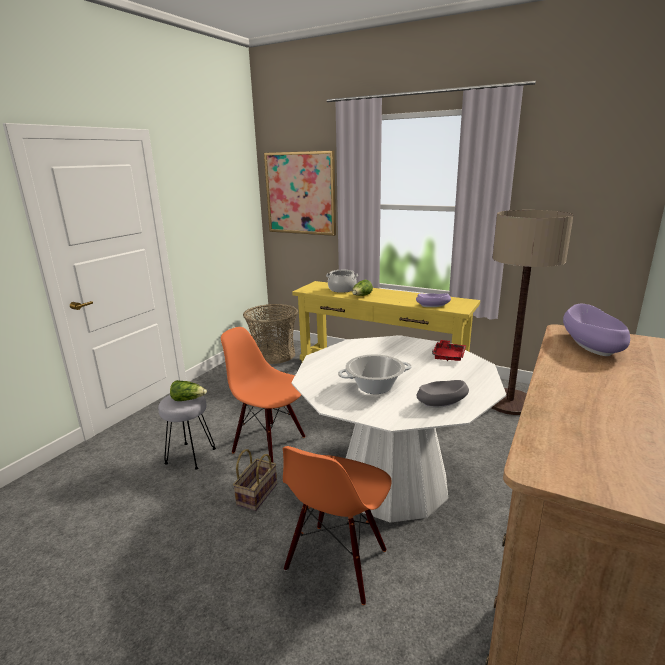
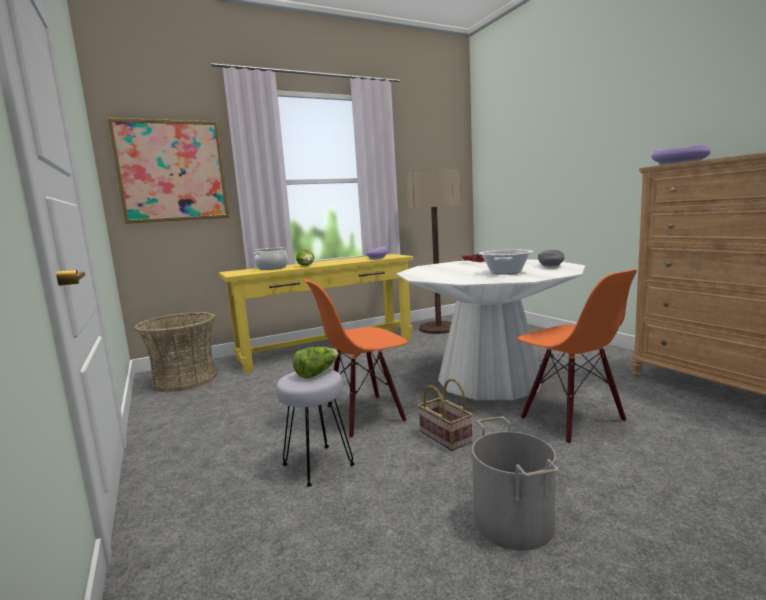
camera: 55 degrees left, 10 degrees down
none -> grey bucket [472,416,558,551]

